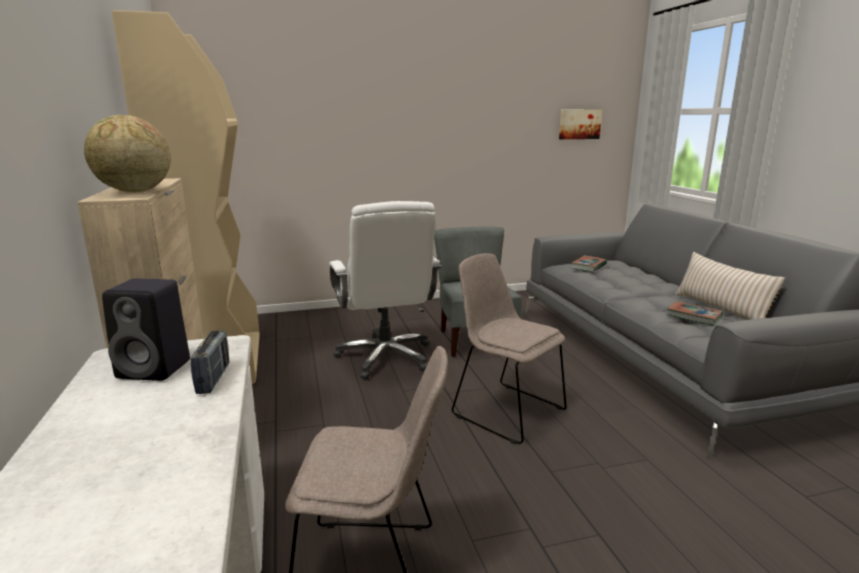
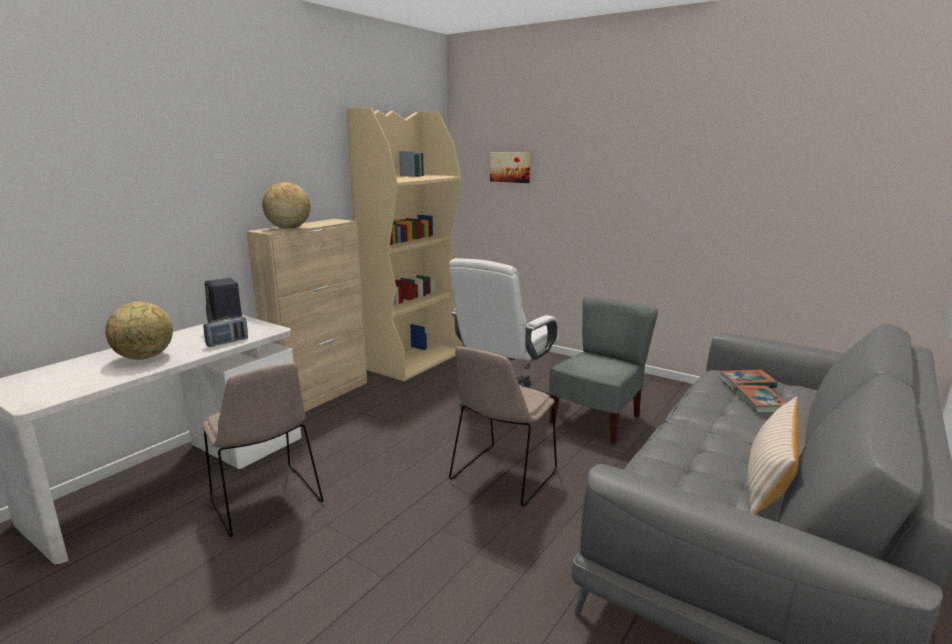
camera: 50 degrees right, 0 degrees up
beige chair [452,253,567,444] -> beige chair turned 150 degrees counterclockwise [449,347,557,507]
picture [559,109,602,139] -> picture moved to [490,152,530,183]
book [666,301,723,326] -> book moved to [736,385,786,413]
none -> globe [105,302,173,360]

